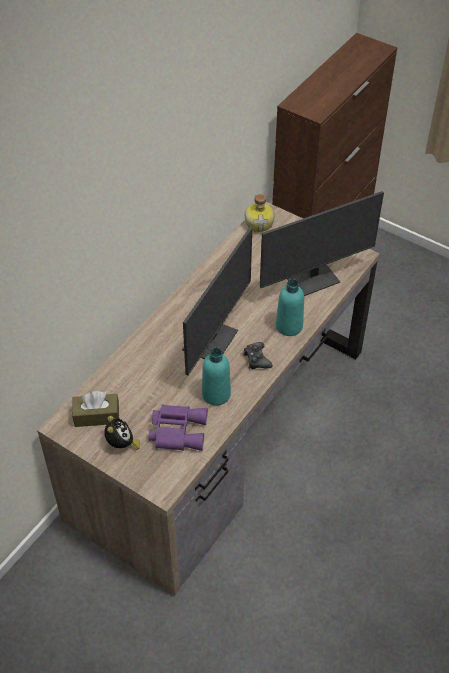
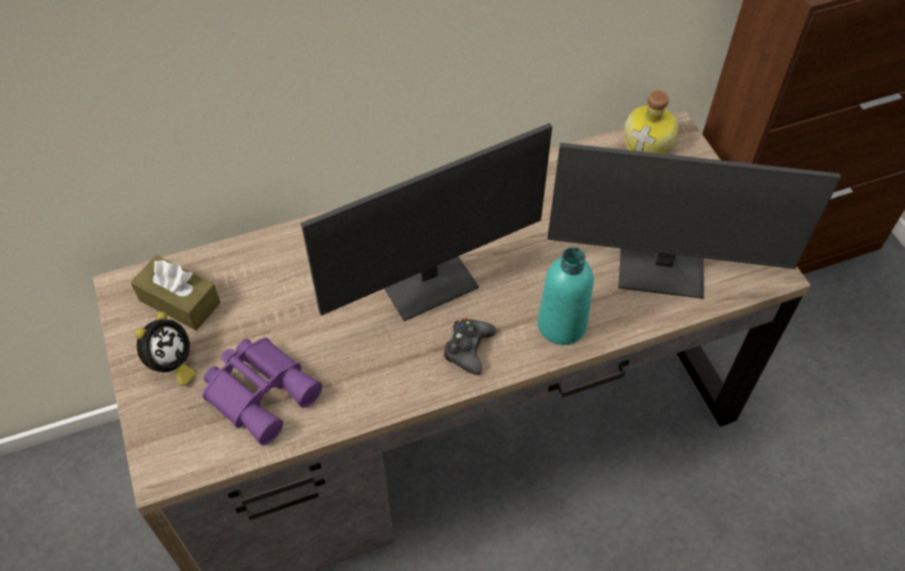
camera: 35 degrees right, 5 degrees up
turquoise bottle [202,348,231,406] -> none

